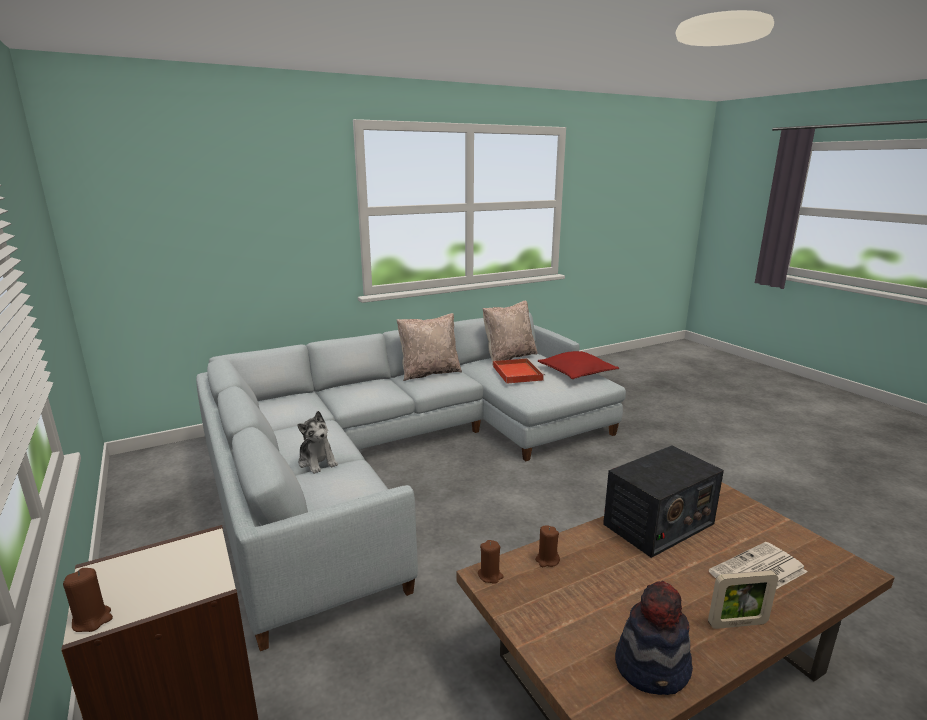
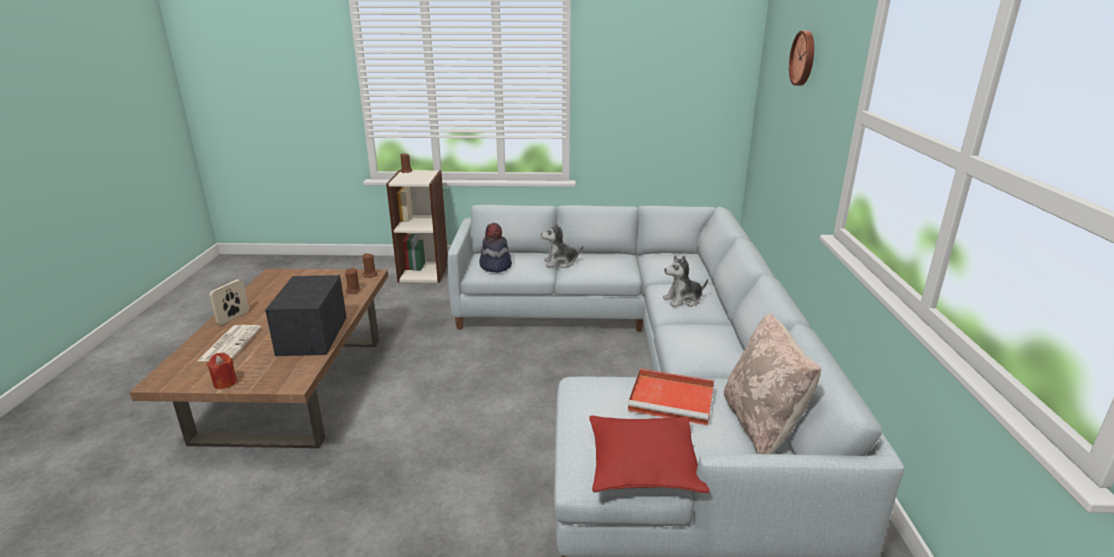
camera: 120 degrees right, 5 degrees up
beige pillow [396,313,462,381] -> none
hat [615,581,693,695] -> hat moved to [479,223,512,273]
none -> red candle [207,353,237,389]
none -> plush toy [663,255,708,307]
none -> wall clock [789,31,814,86]

